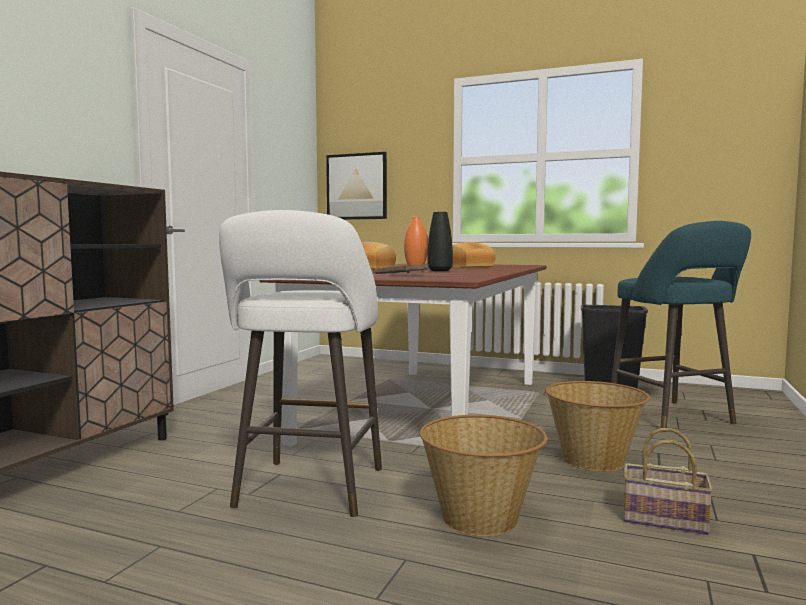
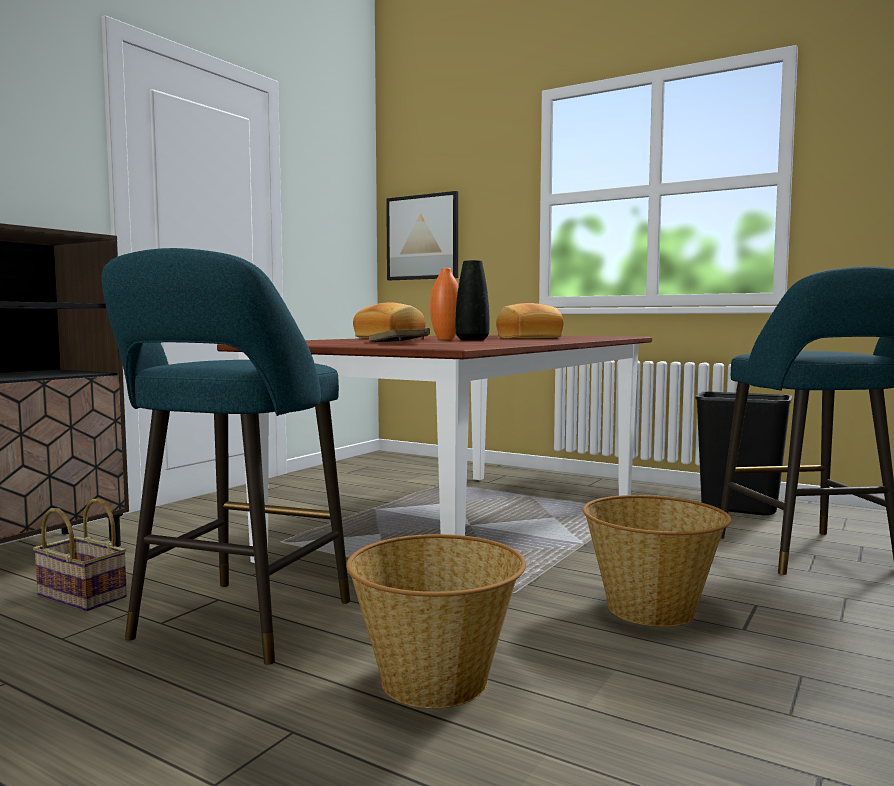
camera: 10 degrees right, 0 degrees up
white stool [219,210,382,517] -> turquoise stool [102,248,350,665]
basket [624,428,713,535] -> basket moved to [33,499,127,612]

